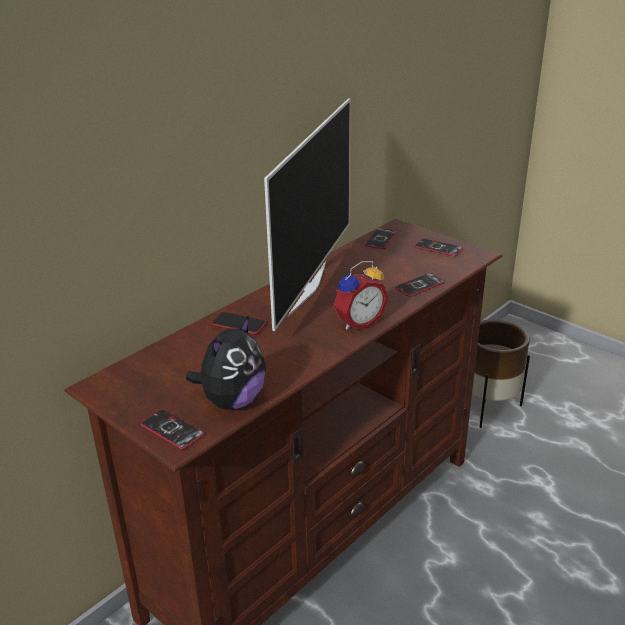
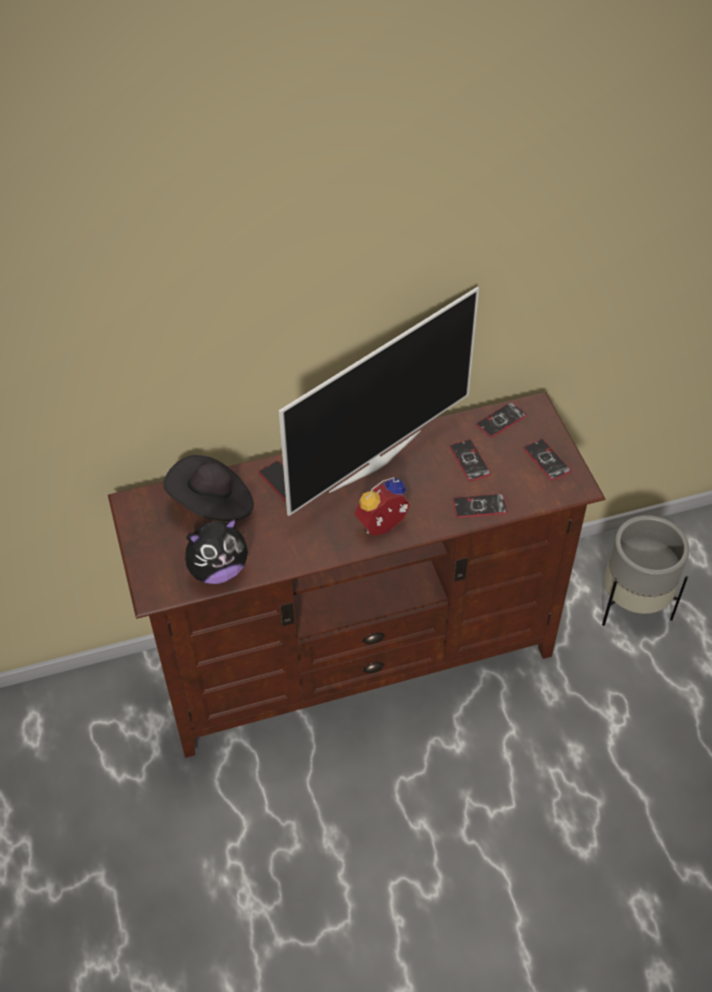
camera: 30 degrees right, 20 degrees up
phone [141,409,205,450] -> phone moved to [449,439,491,481]
alarm clock [333,261,388,330] -> alarm clock turned 150 degrees clockwise [354,477,410,536]
brown planter [472,319,530,428] -> grey planter [602,515,689,626]
none -> black hat [163,455,254,521]

